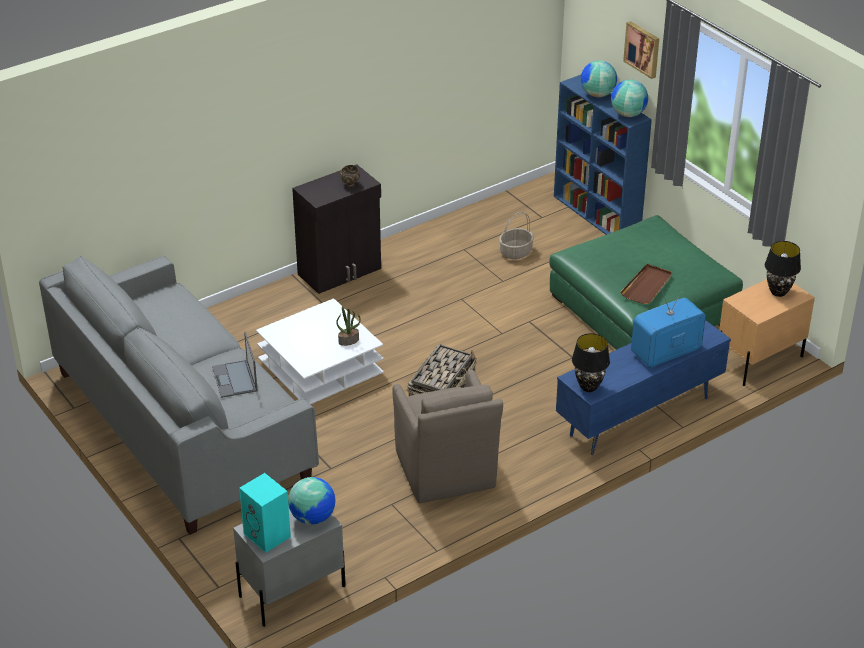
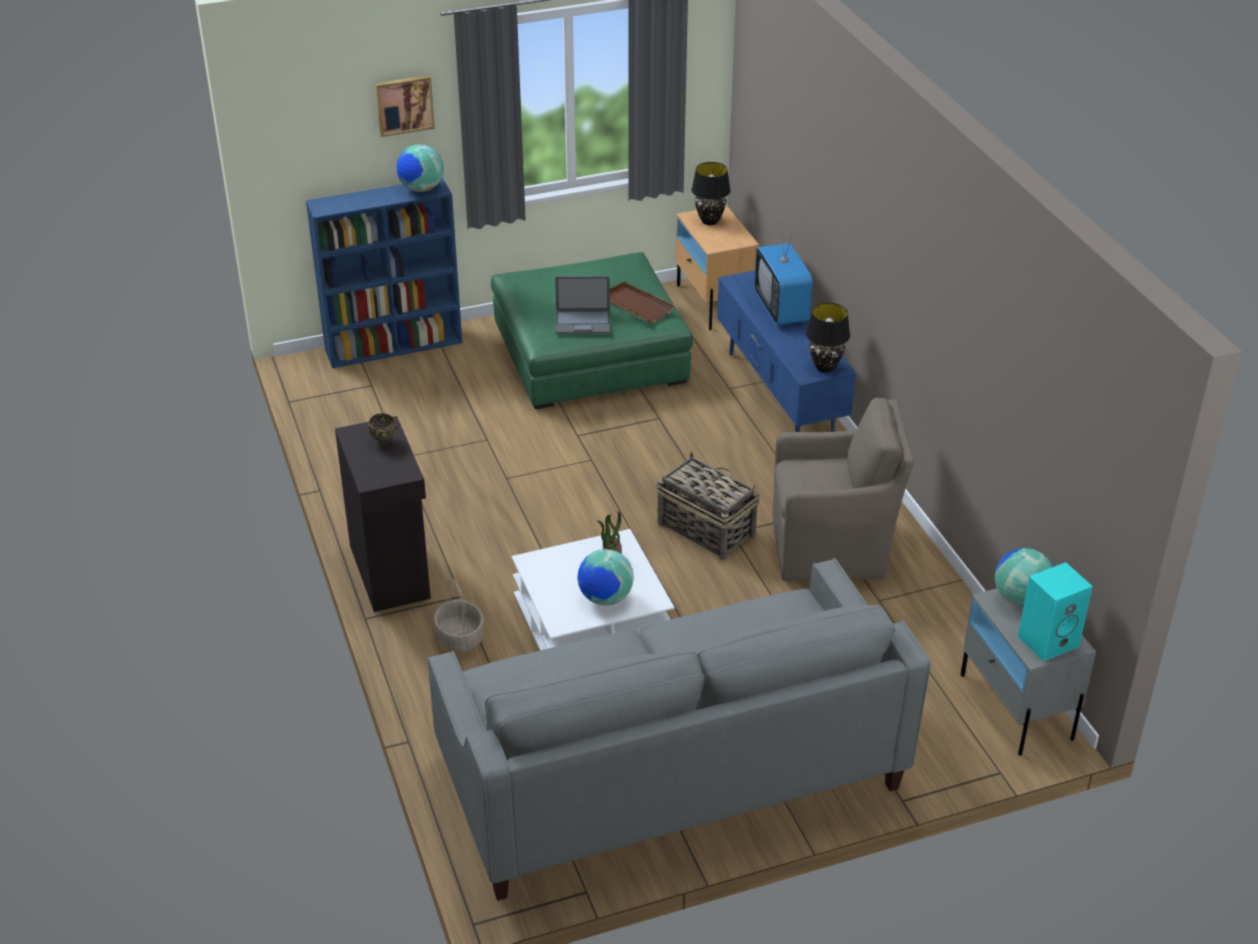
camera: 75 degrees left, 0 degrees up
laptop [212,331,257,398] -> laptop moved to [555,276,610,334]
basket [499,212,534,259] -> basket moved to [434,579,484,652]
globe [581,60,617,97] -> globe moved to [578,549,634,605]

